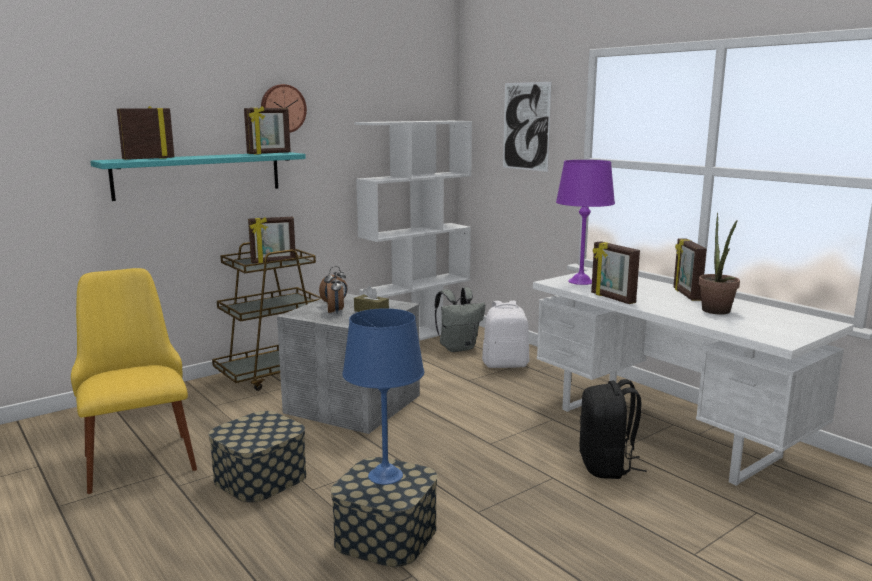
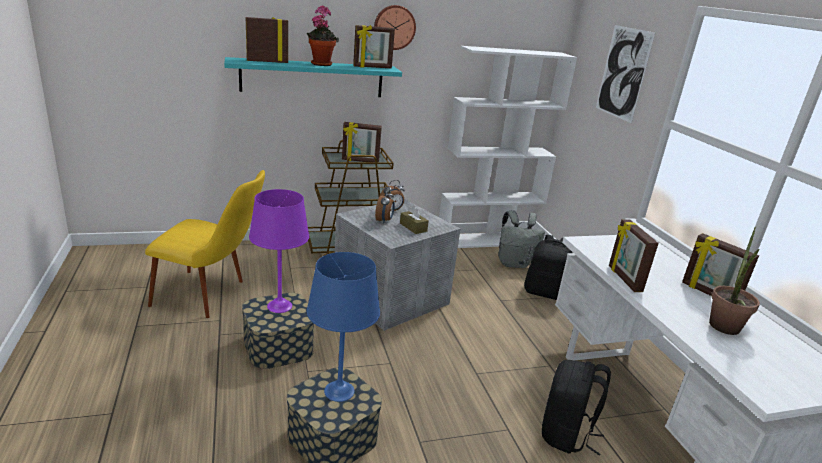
camera: 20 degrees right, 10 degrees up
yellow chair [71,268,197,494] -> yellow chair turned 105 degrees clockwise [145,170,265,318]
white backpack [482,301,530,368] -> black backpack [524,235,572,300]
purple table lamp [556,160,615,285] -> purple table lamp moved to [249,189,309,313]
picture frame [673,239,707,301] -> picture frame turned 60 degrees counterclockwise [682,233,759,296]
none -> potted plant [307,5,339,66]

